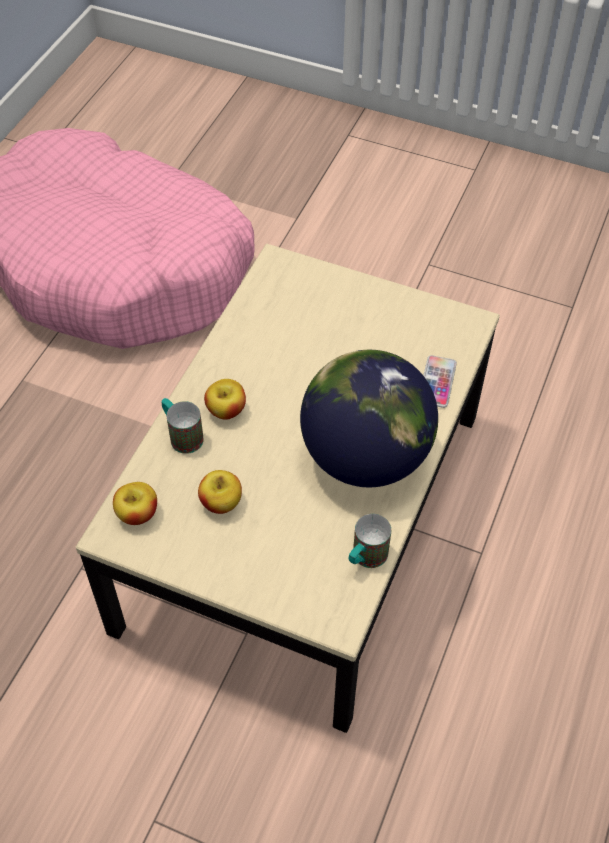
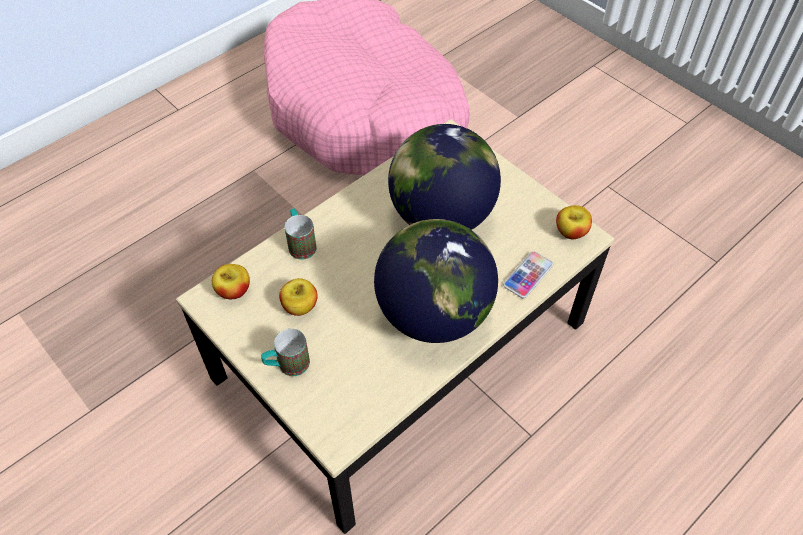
camera: 25 degrees right, 0 degrees up
apple [204,379,246,420] -> apple moved to [556,205,592,239]
mug [348,514,391,568] -> mug moved to [261,329,310,376]
none -> globe [388,124,501,230]

